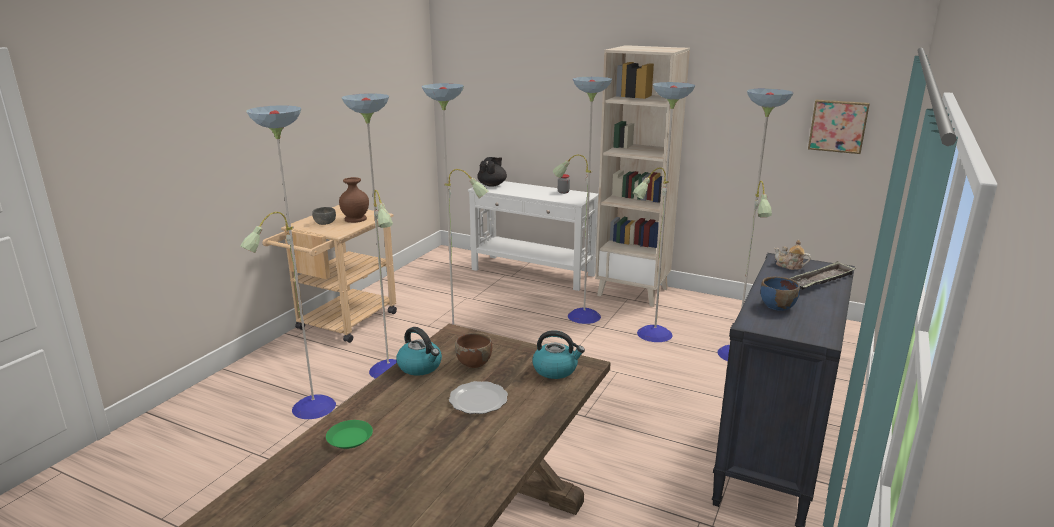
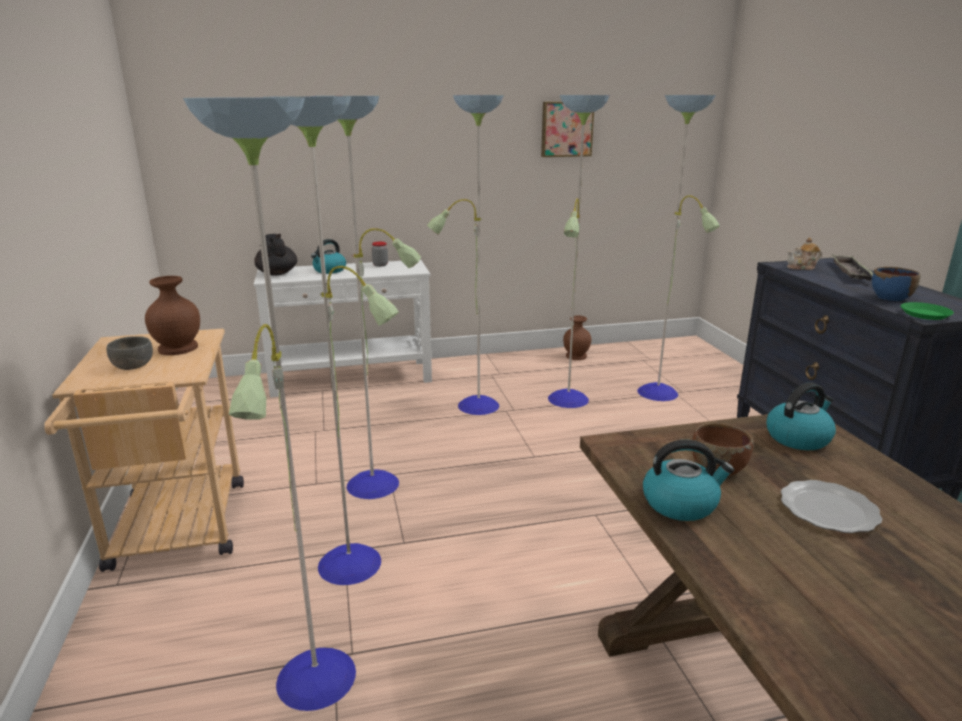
camera: 40 degrees left, 0 degrees up
green plate [326,420,373,449] -> green plate moved to [900,302,954,320]
beige bookcase [595,45,690,307] -> none
picture [808,99,870,154] -> picture moved to [541,102,594,157]
none -> kettle [311,239,346,274]
none -> brown vase [563,316,591,360]

